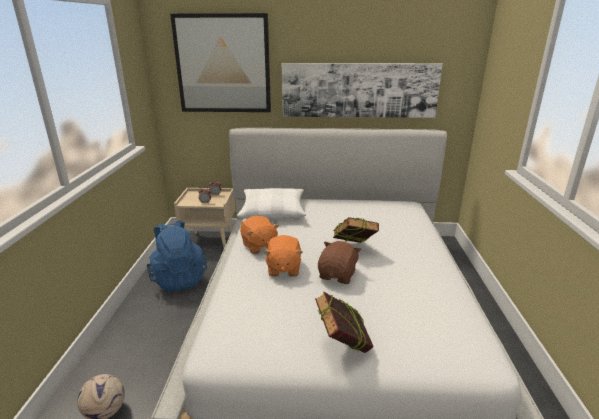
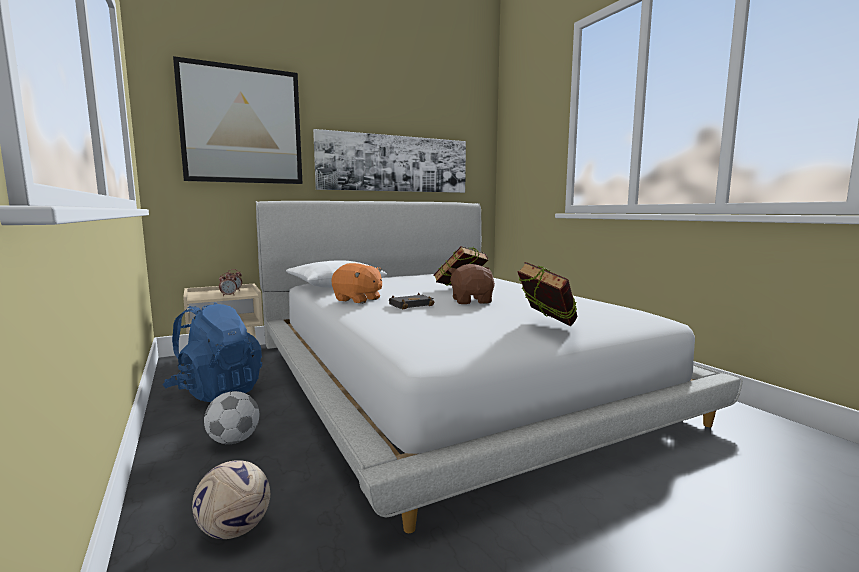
camera: 30 degrees left, 15 degrees down
orange plush toy [263,235,303,276] -> black book [389,293,435,309]
none -> football [204,391,259,444]

